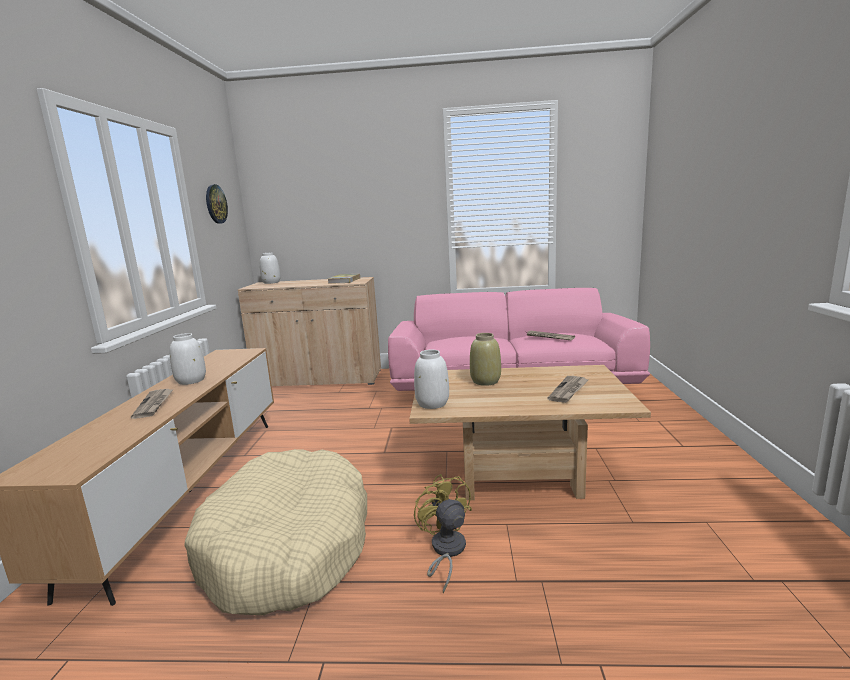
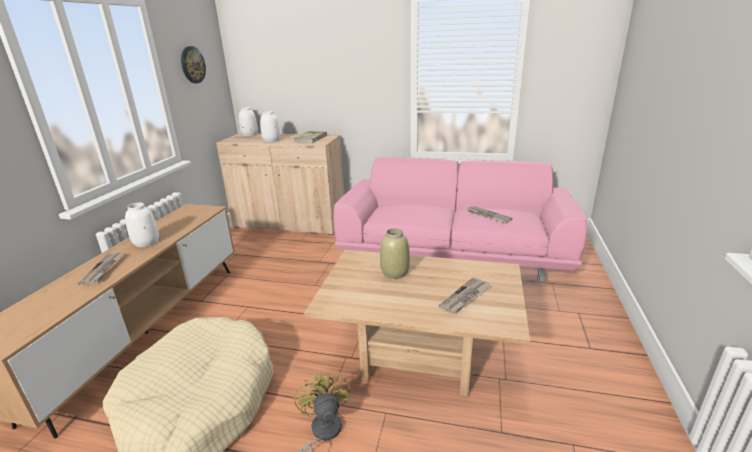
camera: 10 degrees right, 10 degrees up
white vase [414,350,449,409] -> white vase moved to [260,111,280,142]

